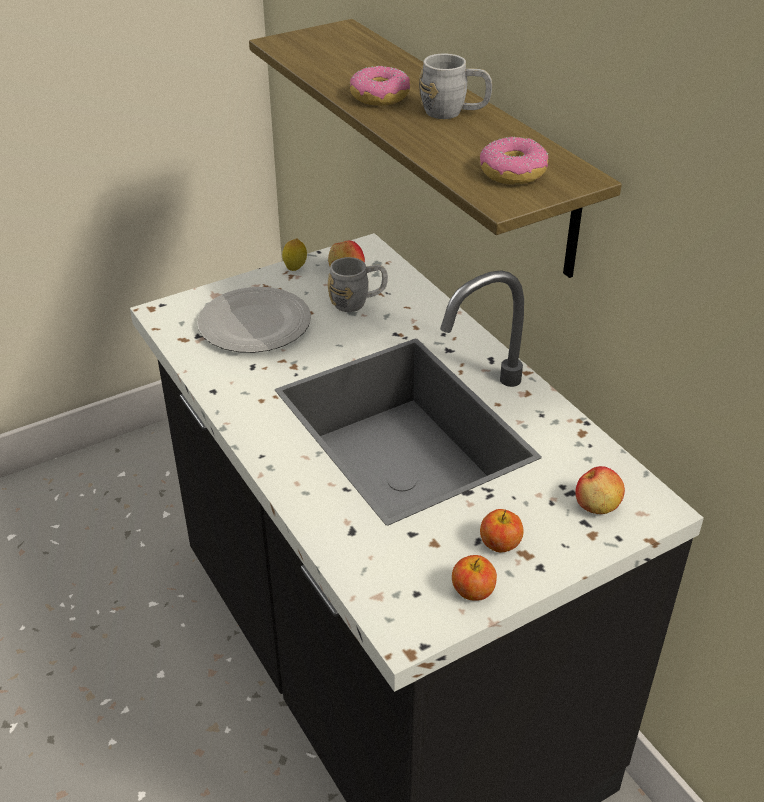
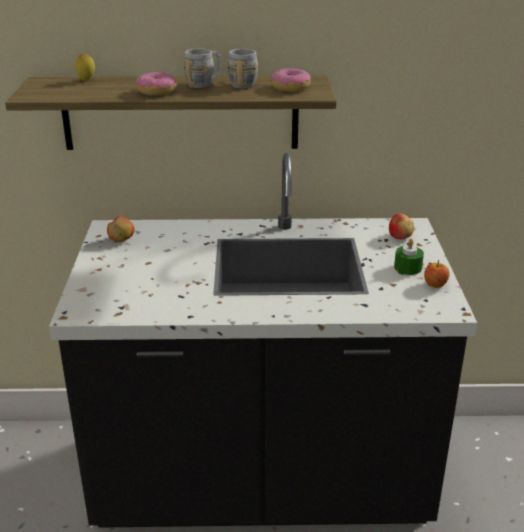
camera: 60 degrees left, 10 degrees down
plate [197,287,311,353] -> none
lemon [282,238,307,271] -> lemon moved to [75,53,95,81]
grey mug [328,257,388,312] -> grey mug moved to [228,49,258,88]
apple [480,509,524,552] -> green candle [394,239,424,275]

